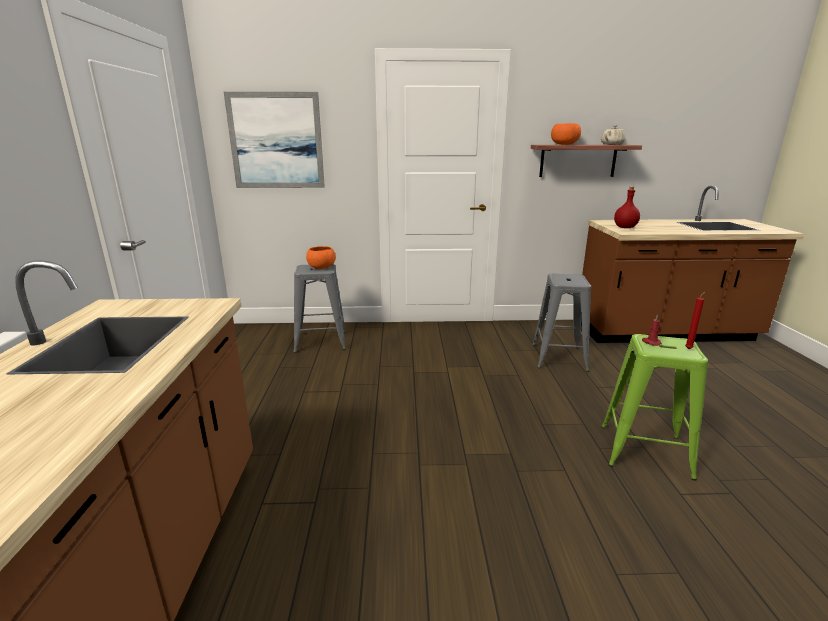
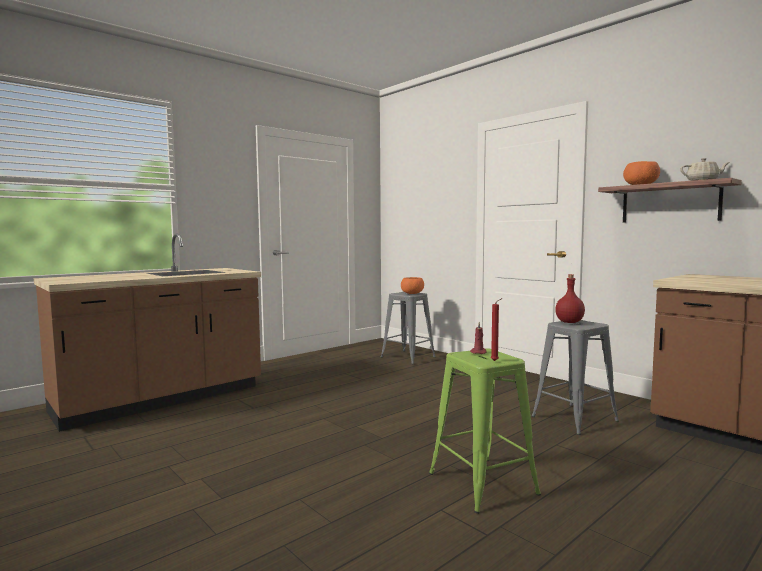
camera: 50 degrees right, 15 degrees down
picture [224,92,325,188] -> none
red bottle [614,187,640,228] -> red bottle moved to [555,274,585,323]

